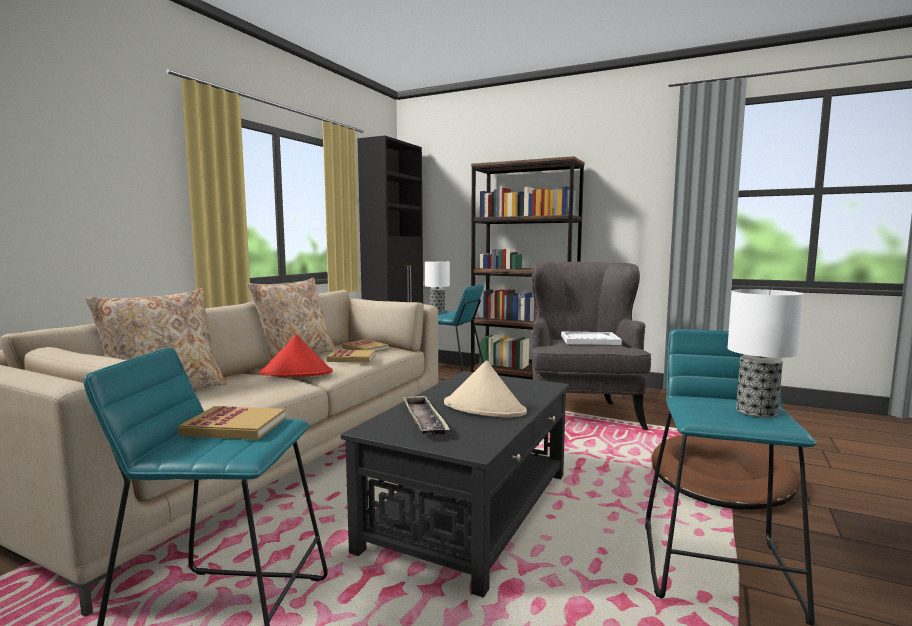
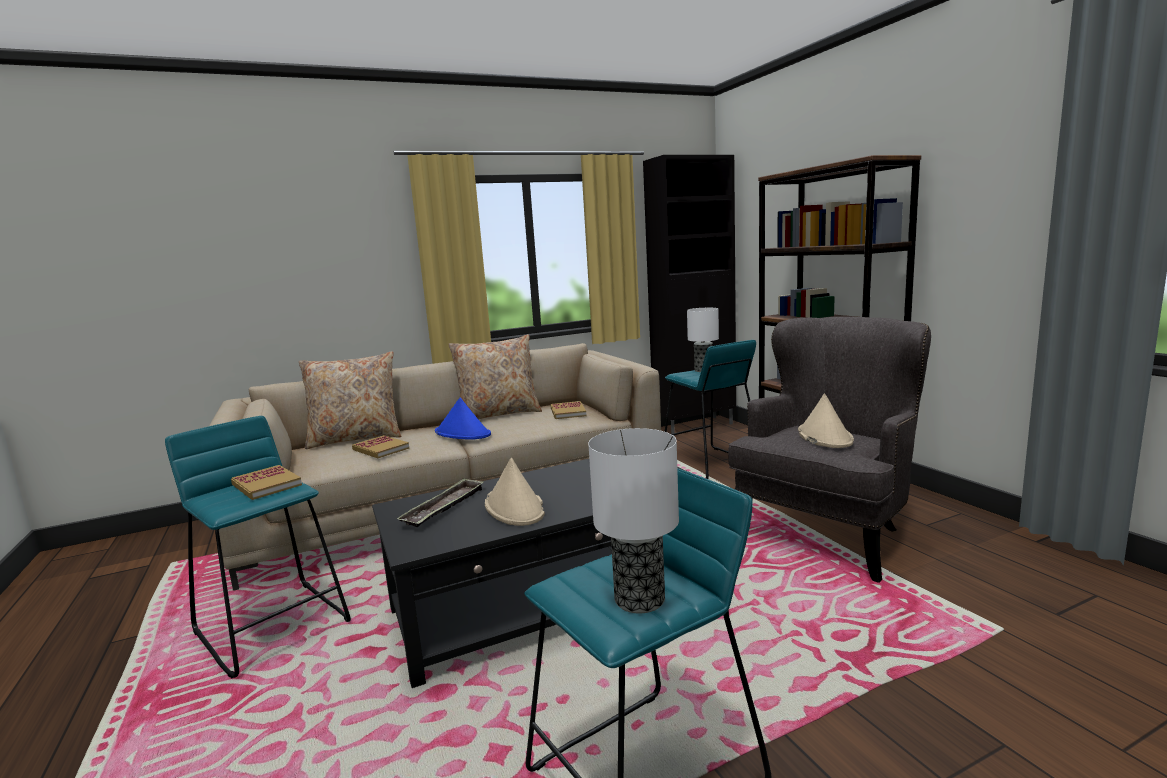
camera: 40 degrees right, 5 degrees up
red hat [260,334,333,377] -> blue hat [435,398,491,440]
book [327,349,375,362] -> book moved to [352,435,409,458]
white tray [561,332,622,345] -> beige hat [798,393,854,448]
brown dog bed [652,435,798,510] -> none

